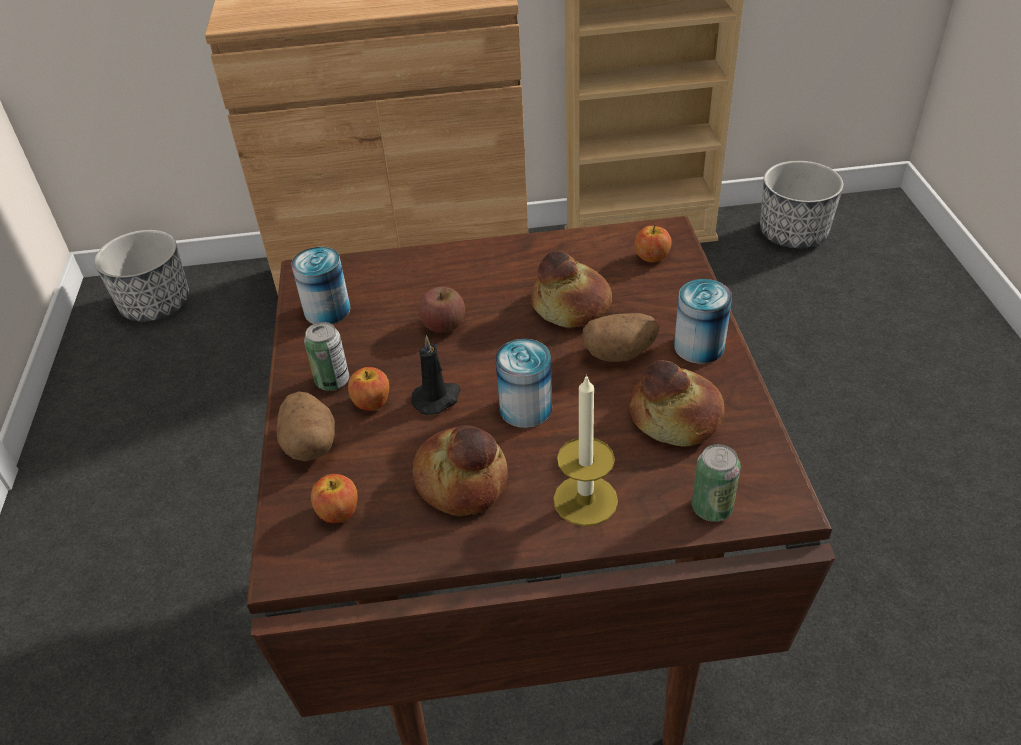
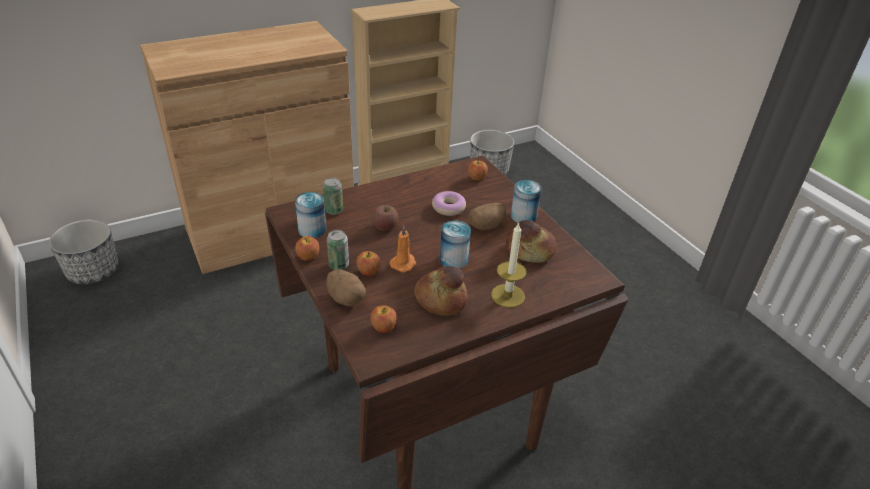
camera: 25 degrees left, 5 degrees down
black candle [411,335,461,415] -> orange candle [390,226,416,272]
bread [531,251,612,327] -> donut [432,191,466,216]
can [692,444,741,522] -> can moved to [323,178,343,215]
none -> apple [295,236,319,261]

